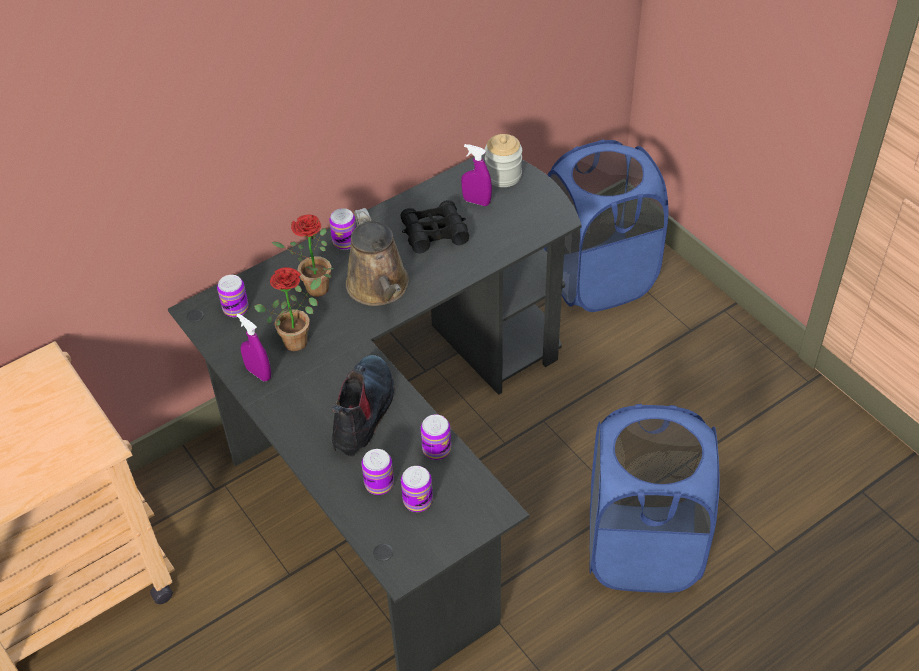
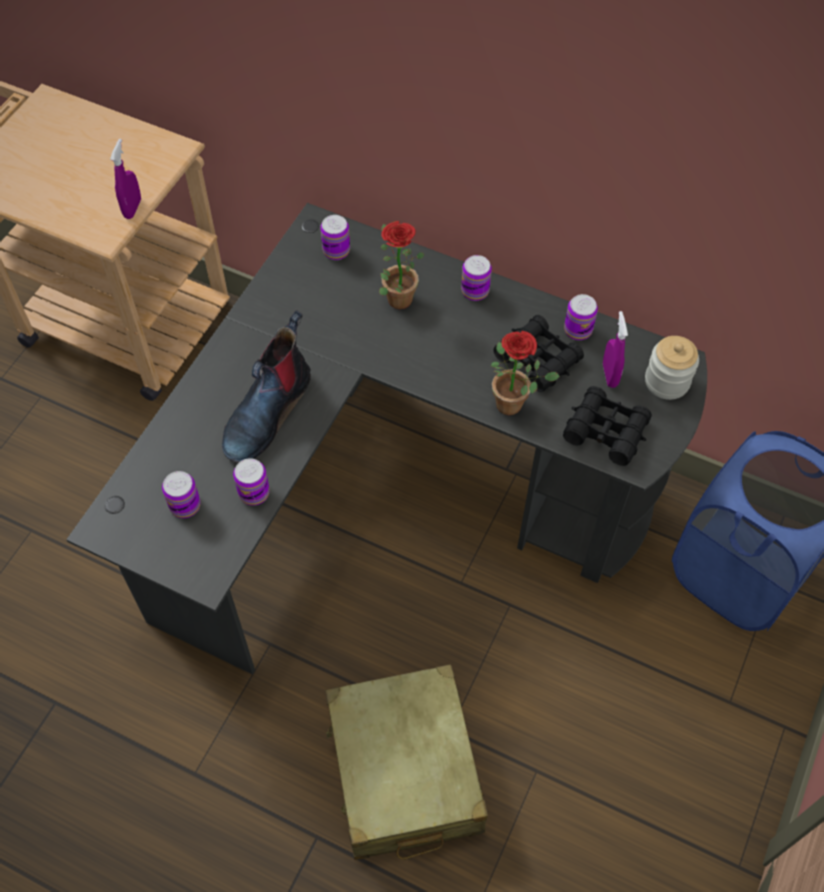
camera: 60 degrees right, 10 degrees up
purple spray bottle [236,314,271,381] -> purple spray bottle moved to [110,139,141,219]
potted plant [254,267,321,351] -> potted plant moved to [491,331,560,415]
boot [331,355,395,457] -> boot turned 135 degrees clockwise [222,310,311,463]
brown watering can [346,208,409,306] -> none
can [362,449,394,495] -> can moved to [564,294,598,340]
blue laundry basket [589,404,720,593] -> beige suitcase [325,664,488,860]
none -> black binoculars [563,386,652,466]

